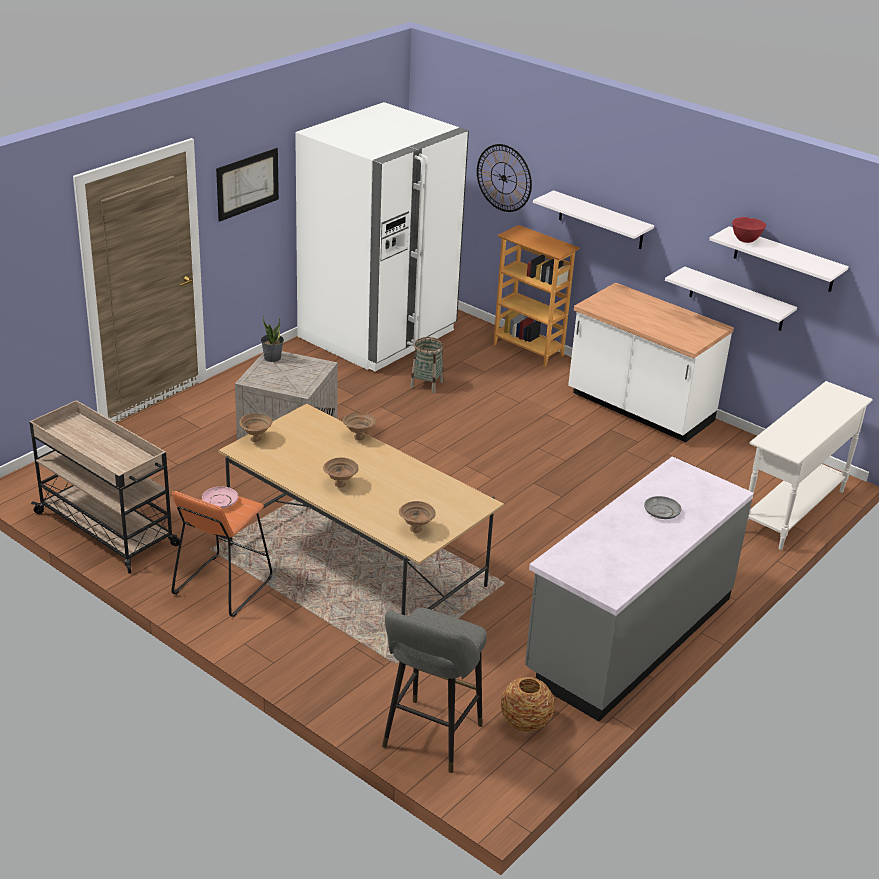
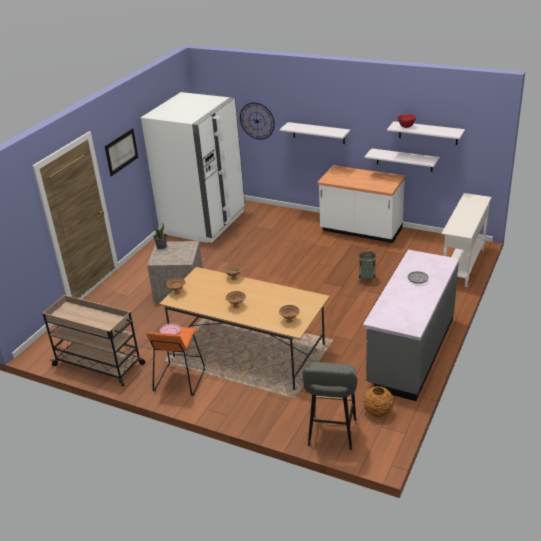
camera: 10 degrees left, 0 degrees up
basket [410,337,443,393] -> basket moved to [358,251,377,284]
bookcase [493,225,580,367] -> none

